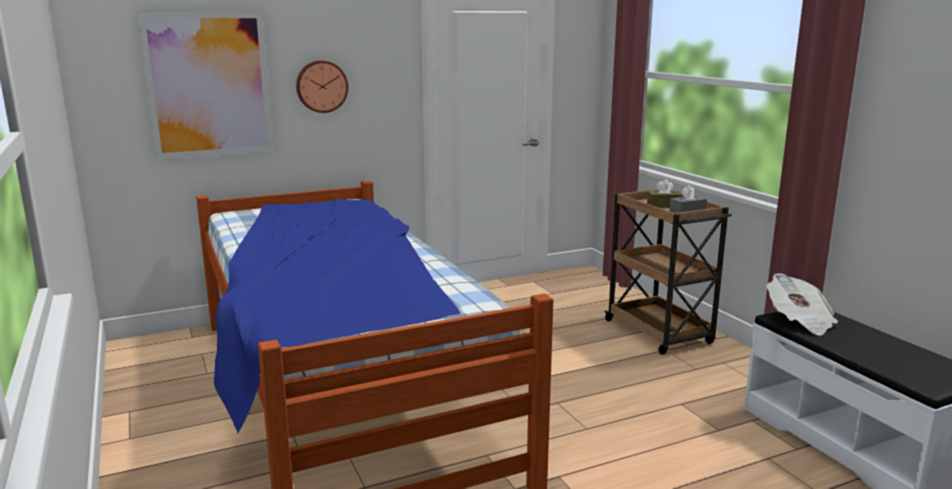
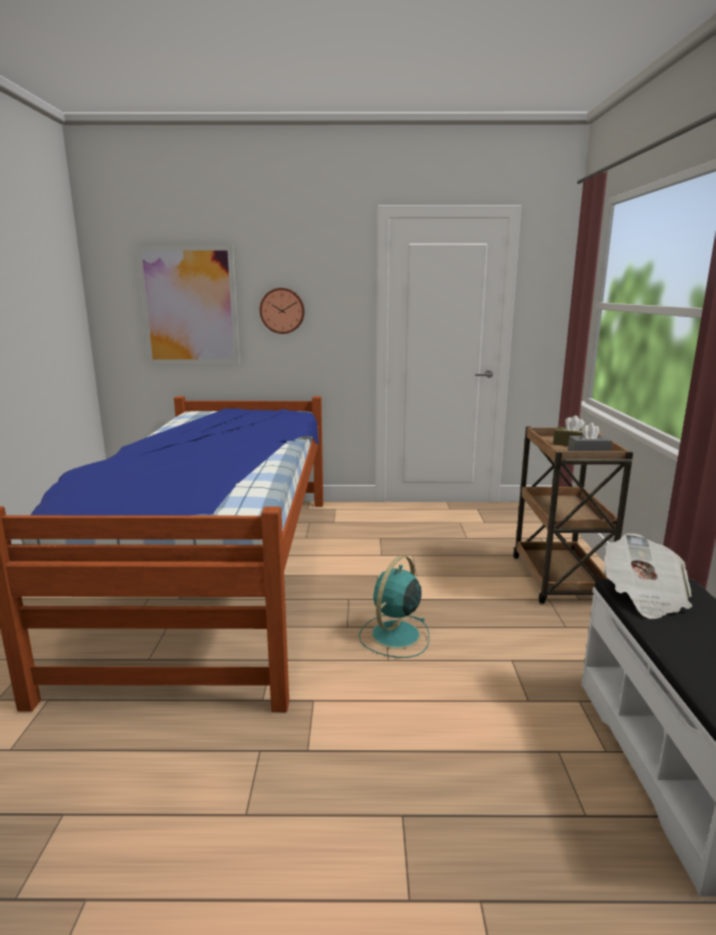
camera: 25 degrees right, 0 degrees up
none -> turquoise fan [359,556,430,658]

